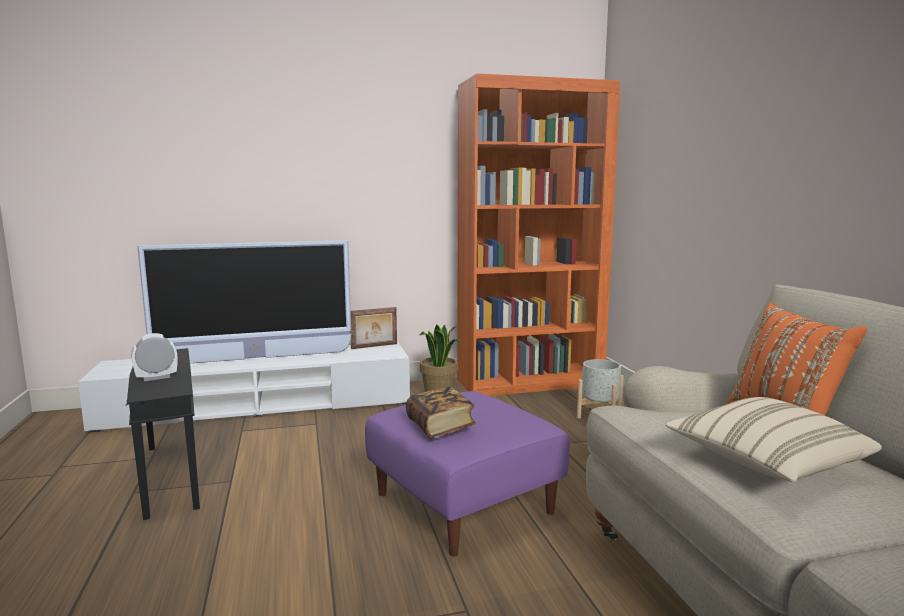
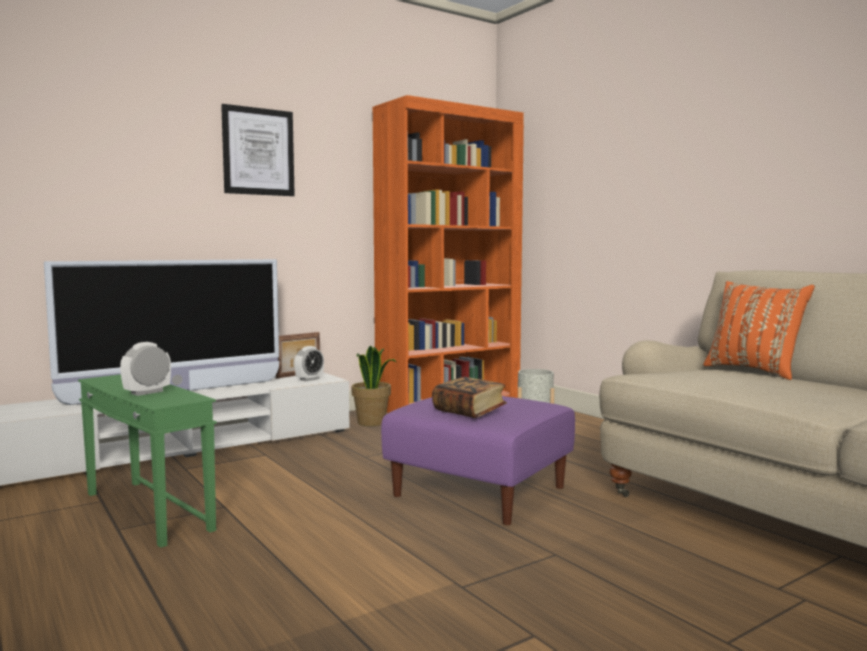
camera: 20 degrees left, 5 degrees down
black side table [125,348,200,520] -> green side table [78,374,217,548]
beige pillow [665,397,882,482] -> none
none -> picture [221,104,295,196]
none -> alarm clock [294,346,324,382]

